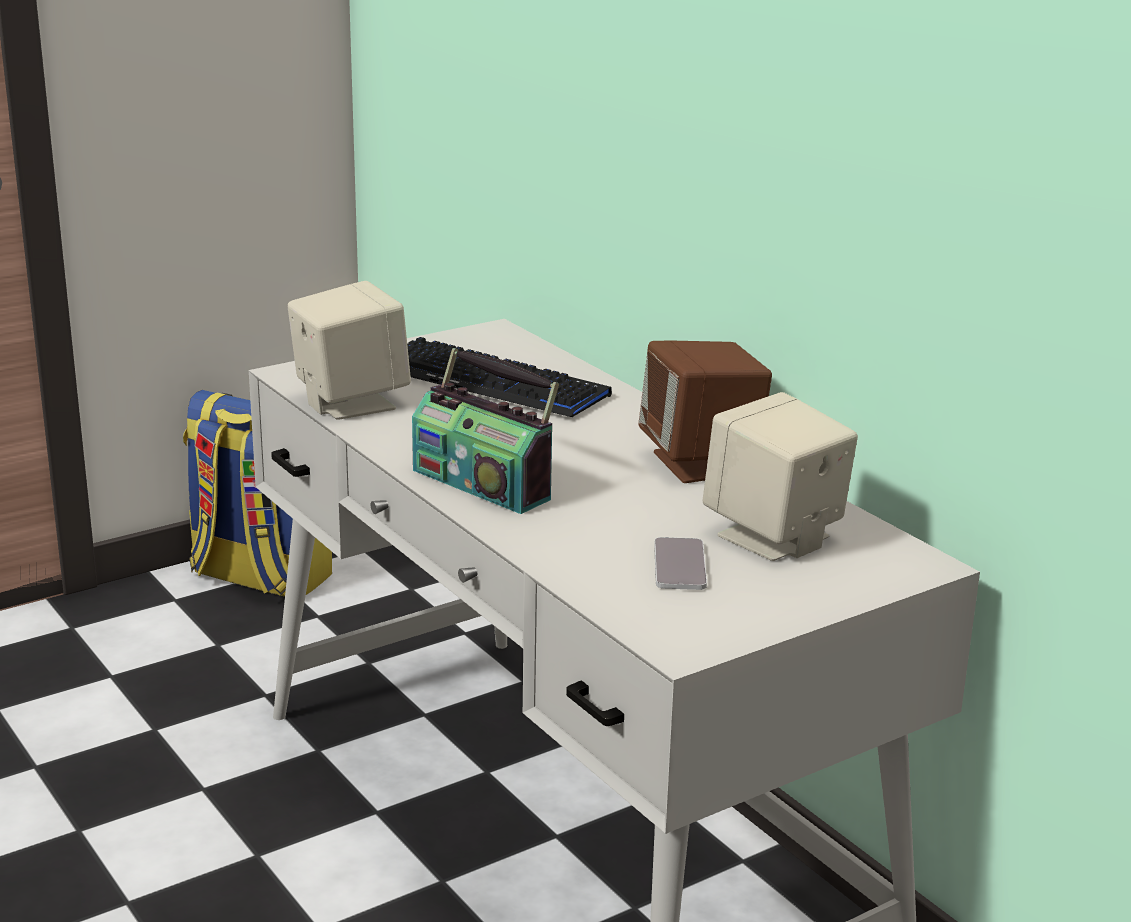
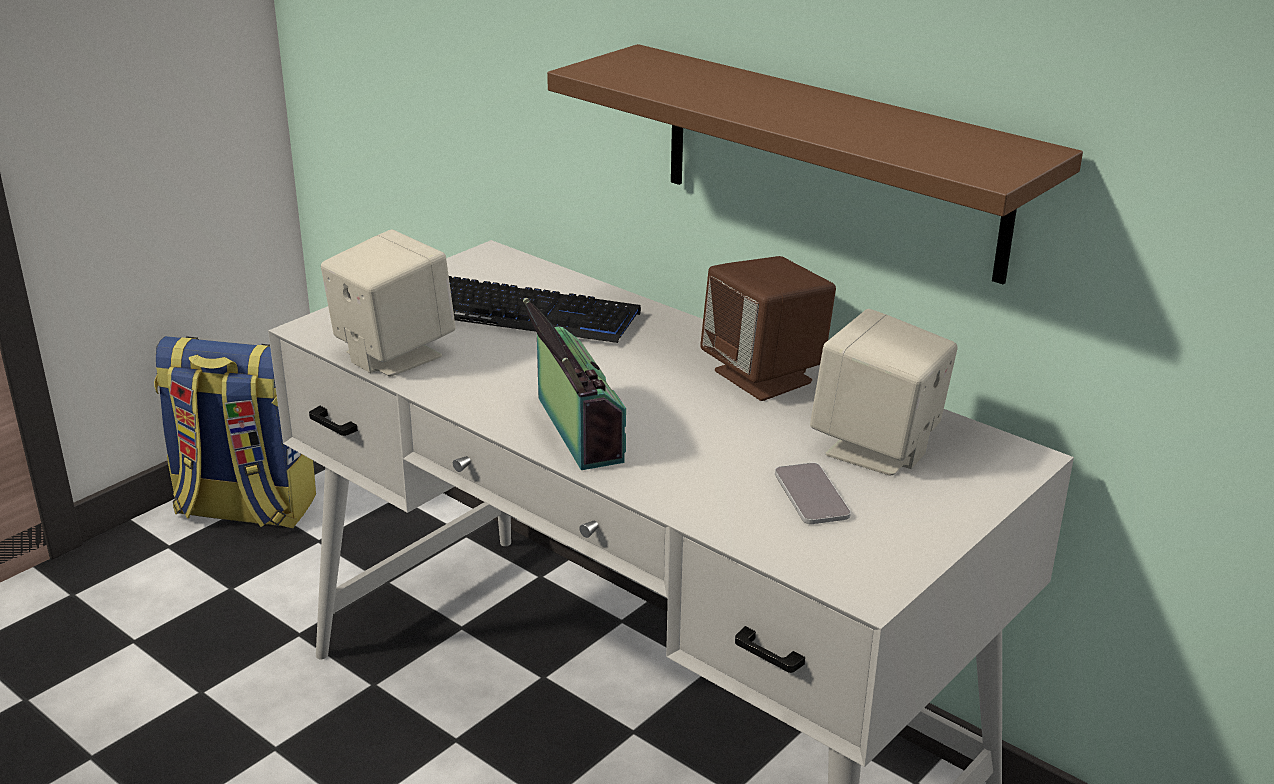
camera: 15 degrees left, 5 degrees up
radio [412,348,559,514] -> radio turned 135 degrees counterclockwise [523,298,626,470]
none -> brown shelf [547,44,1083,284]

